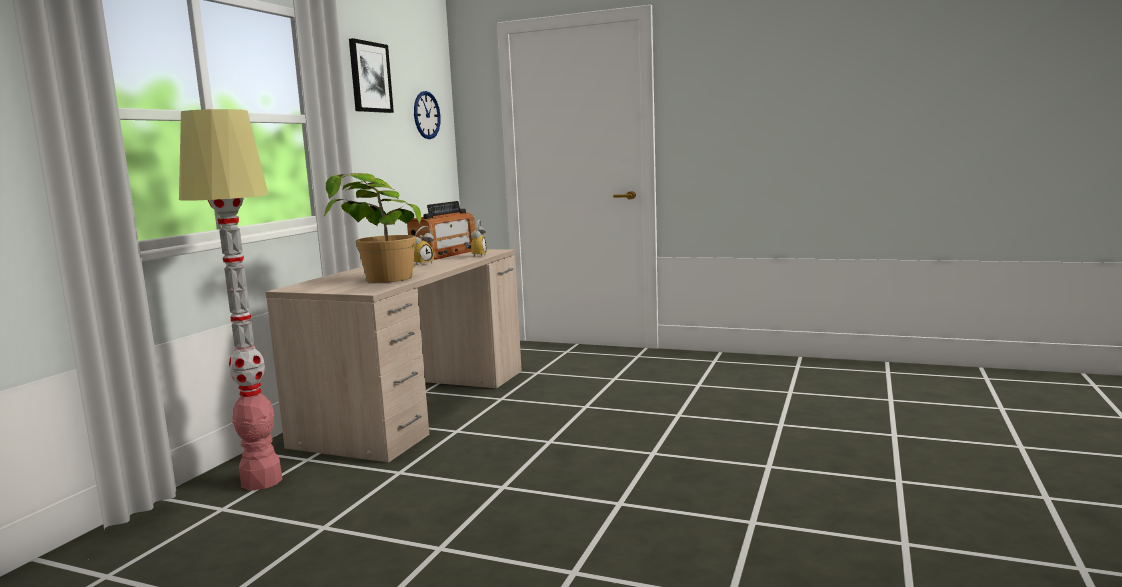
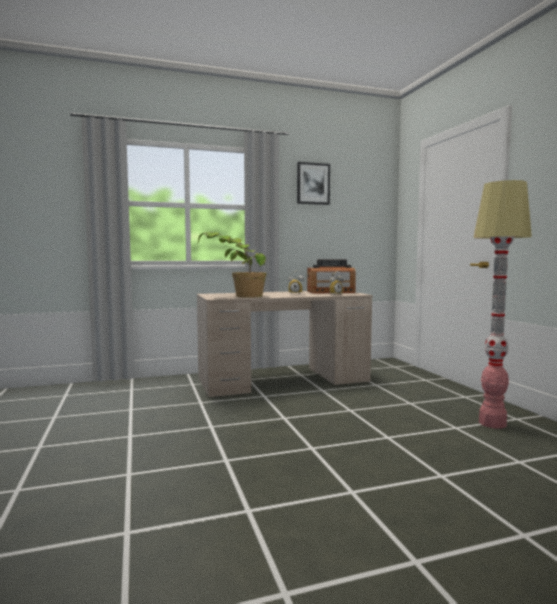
camera: 50 degrees right, 5 degrees down
floor lamp [179,109,283,491] -> floor lamp moved to [473,180,532,429]
wall clock [414,91,441,139] -> none

